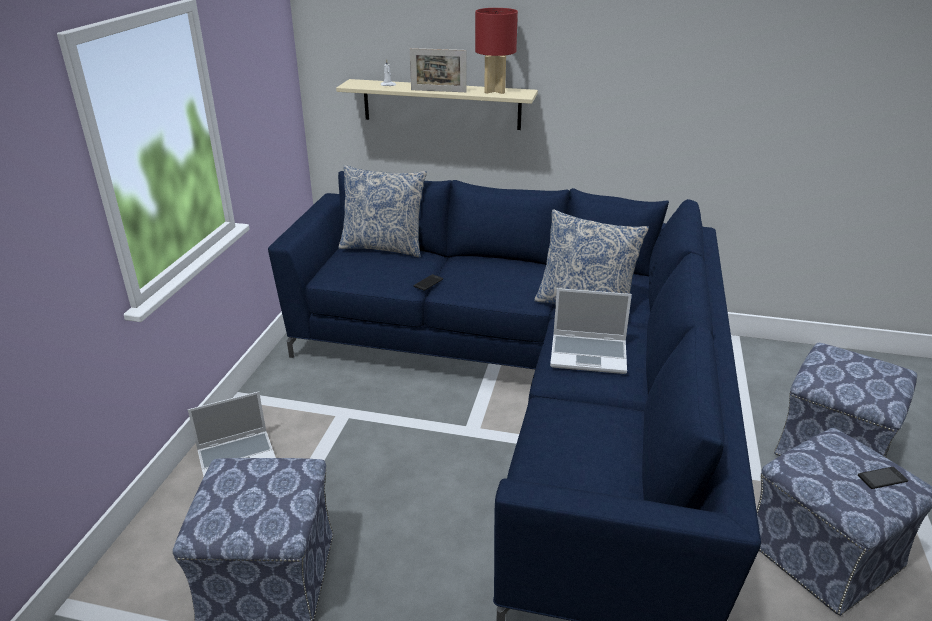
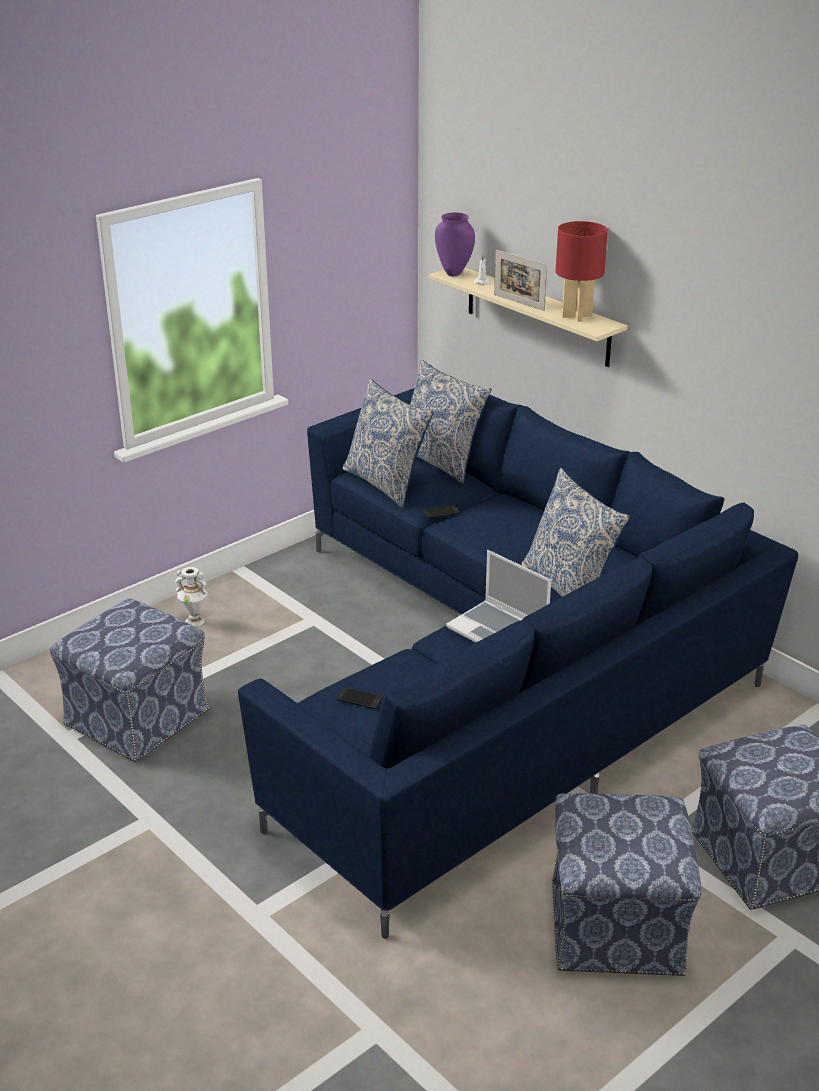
camera: 35 degrees right, 0 degrees up
laptop [188,391,276,477] -> white vase [175,567,207,627]
phone [858,467,908,489] -> phone moved to [337,687,383,709]
none -> pillow [342,379,433,508]
none -> purple vase [435,212,475,276]

